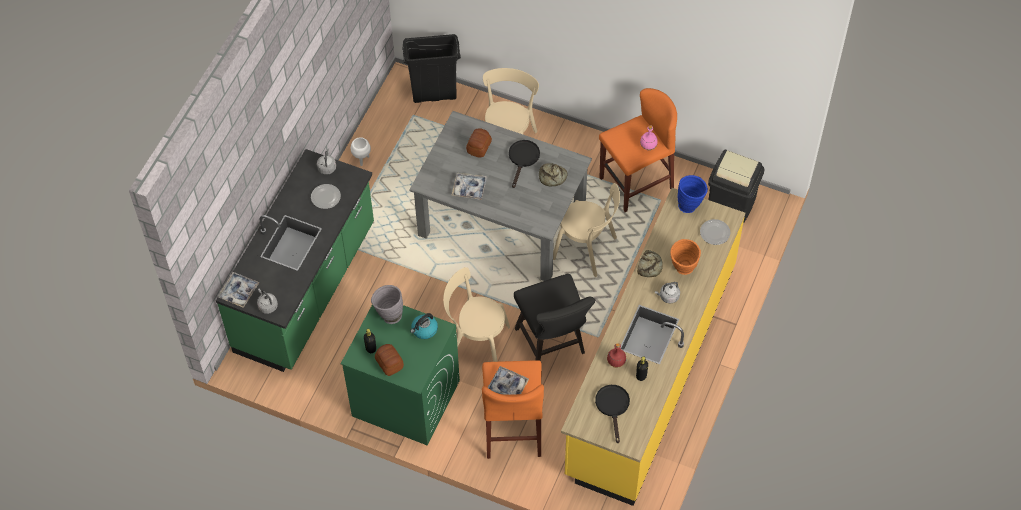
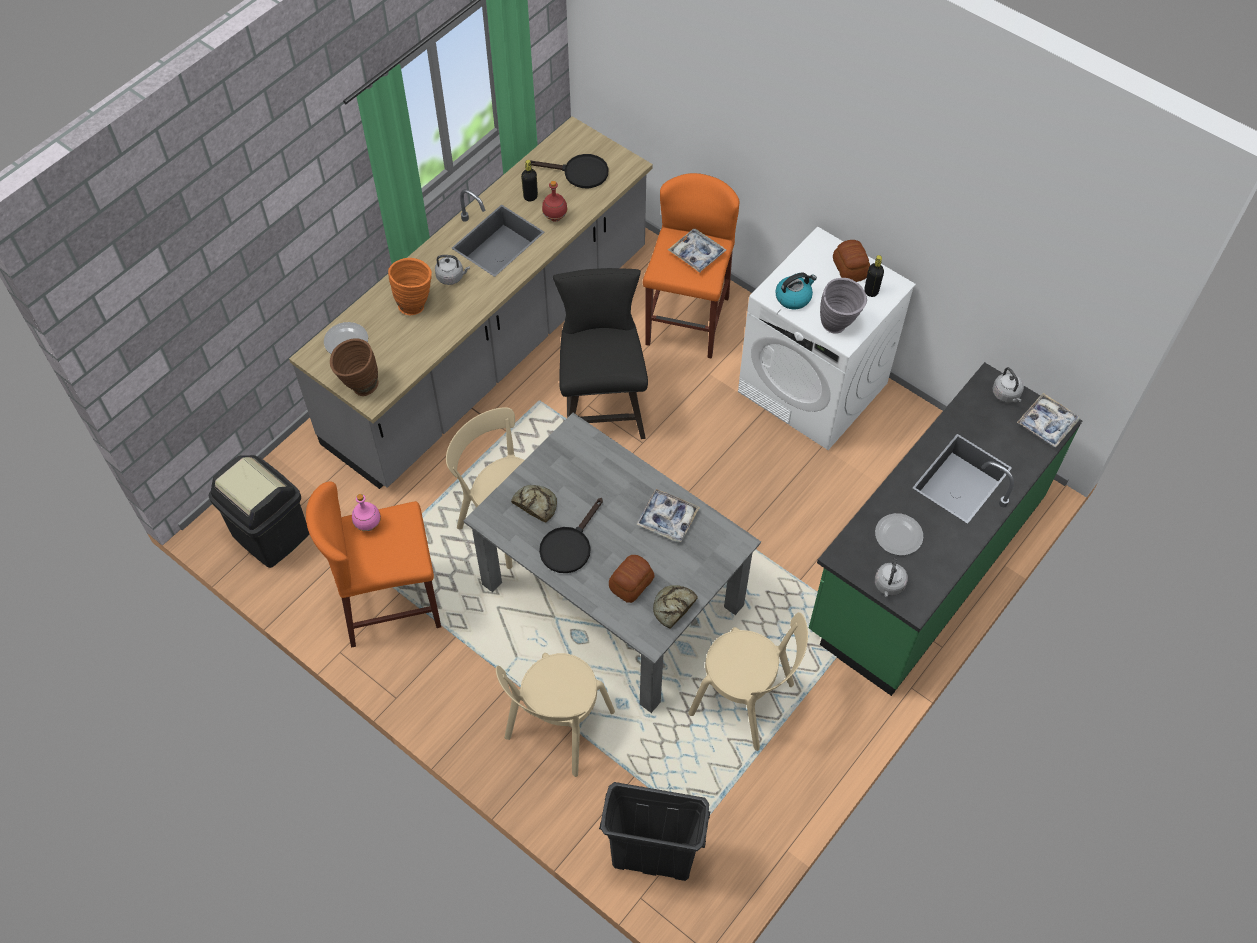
camera: 165 degrees left, 0 degrees up
green washing machine [341,305,460,446] -> white washing machine [738,226,916,450]
white planter [351,137,371,166] -> none
beige chair [443,267,510,362] -> beige chair moved to [688,612,808,751]
yellow counter [561,188,745,506] -> grey counter [289,116,653,489]
black frying pan [595,385,630,443] -> black frying pan turned 90 degrees counterclockwise [530,154,608,188]
bread [637,250,663,277] -> bread moved to [653,585,698,629]
blue vase [677,175,708,213] -> brown vase [330,338,379,396]

